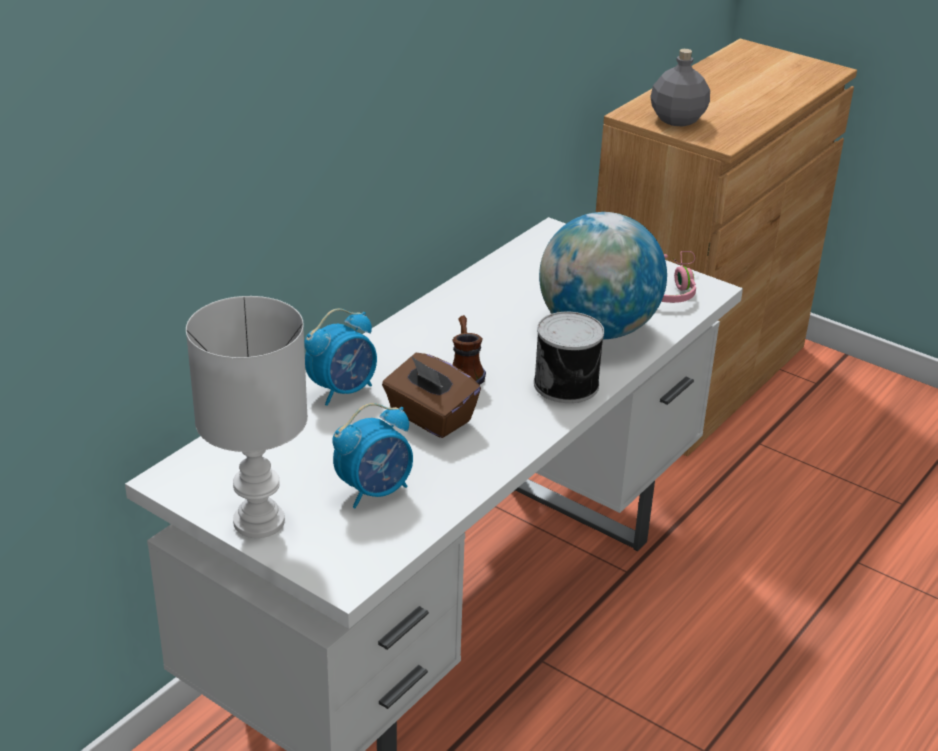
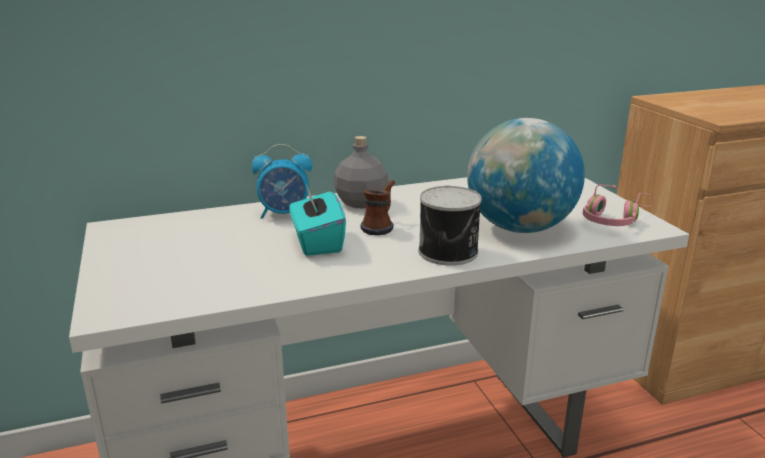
camera: 35 degrees right, 10 degrees down
white table lamp [186,296,308,538] -> none
alarm clock [333,403,413,508] -> none
brown tissue box [382,353,481,438] -> turquoise tissue box [289,184,346,256]
grey bottle [650,49,710,127] -> grey bottle moved to [333,136,389,208]

